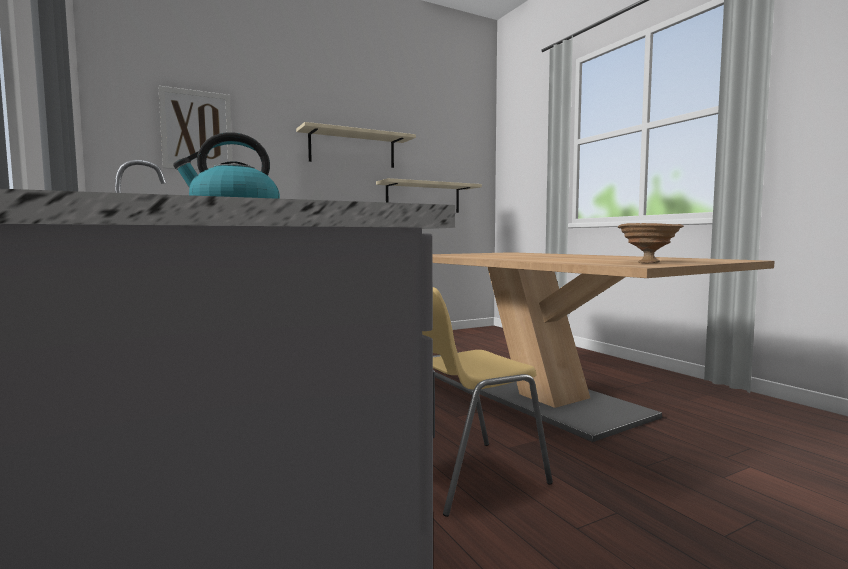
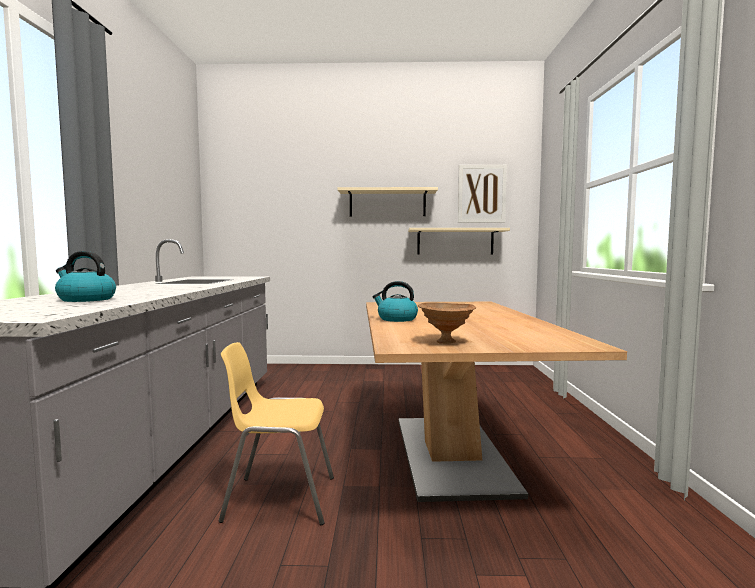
camera: 30 degrees right, 0 degrees up
picture [158,86,233,170] -> picture moved to [458,165,507,223]
none -> kettle [373,281,418,322]

